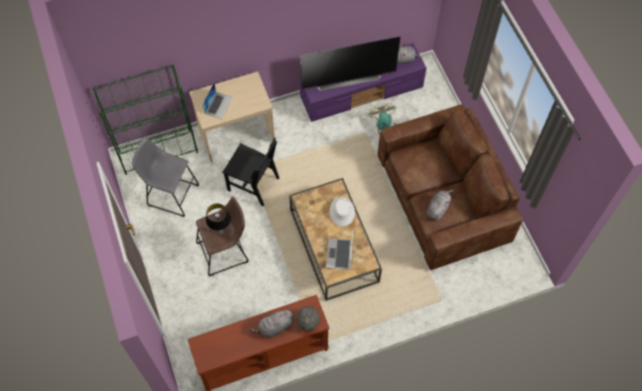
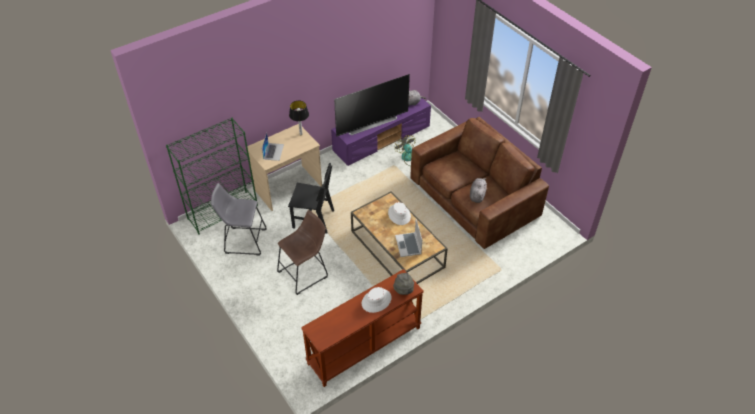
camera: 15 degrees left, 15 degrees down
table lamp [206,204,231,235] -> table lamp moved to [289,101,309,135]
grey plush toy [250,308,294,338] -> white hat [362,287,392,313]

